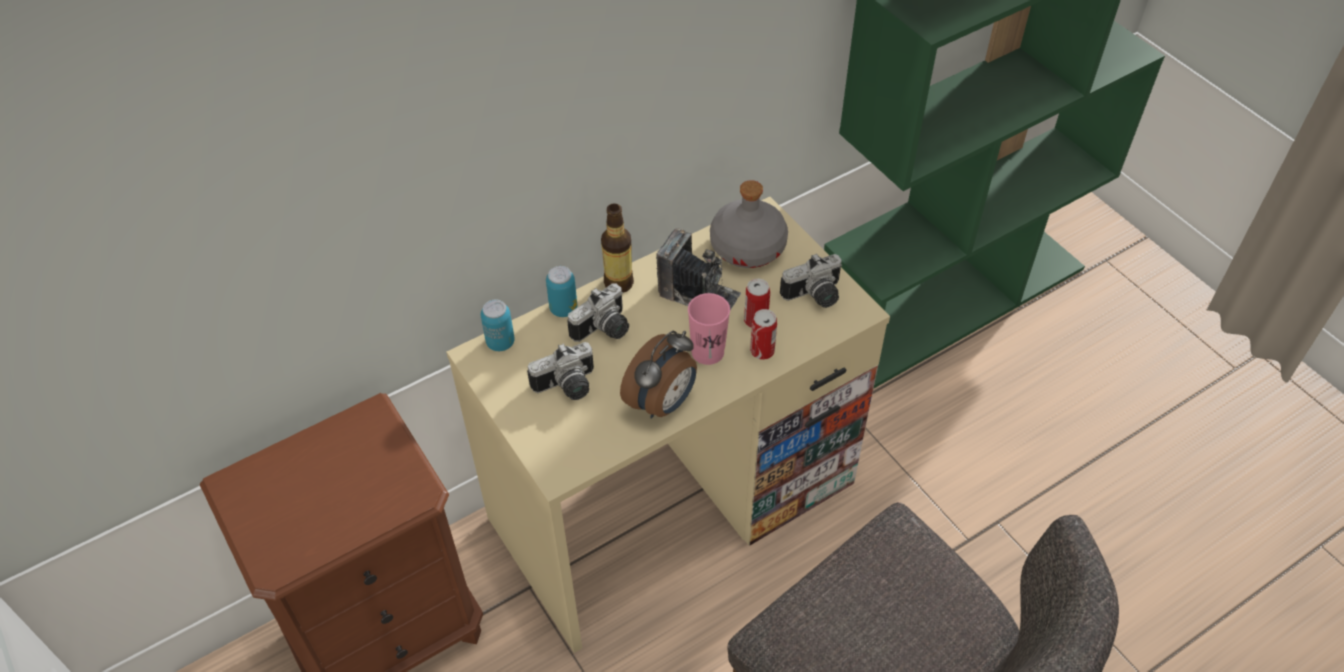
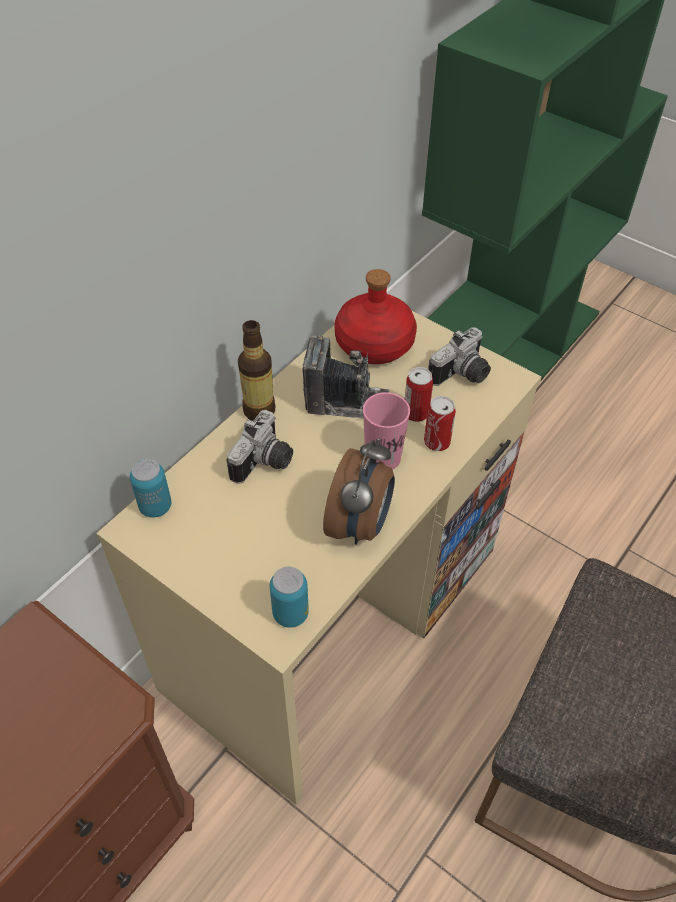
camera: 20 degrees left, 0 degrees up
camera [527,342,594,400] -> none
can [546,266,577,317] -> can moved to [270,567,309,628]
grey bottle [710,180,788,268] -> red bottle [335,269,417,364]

